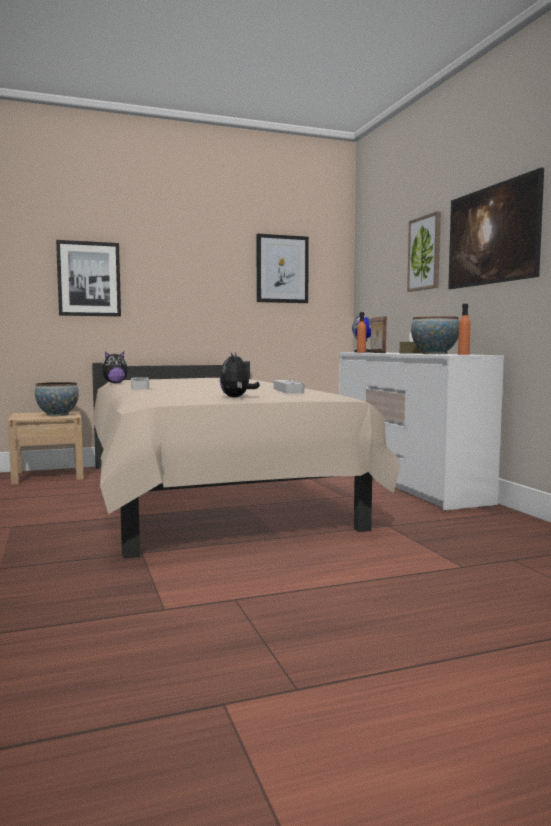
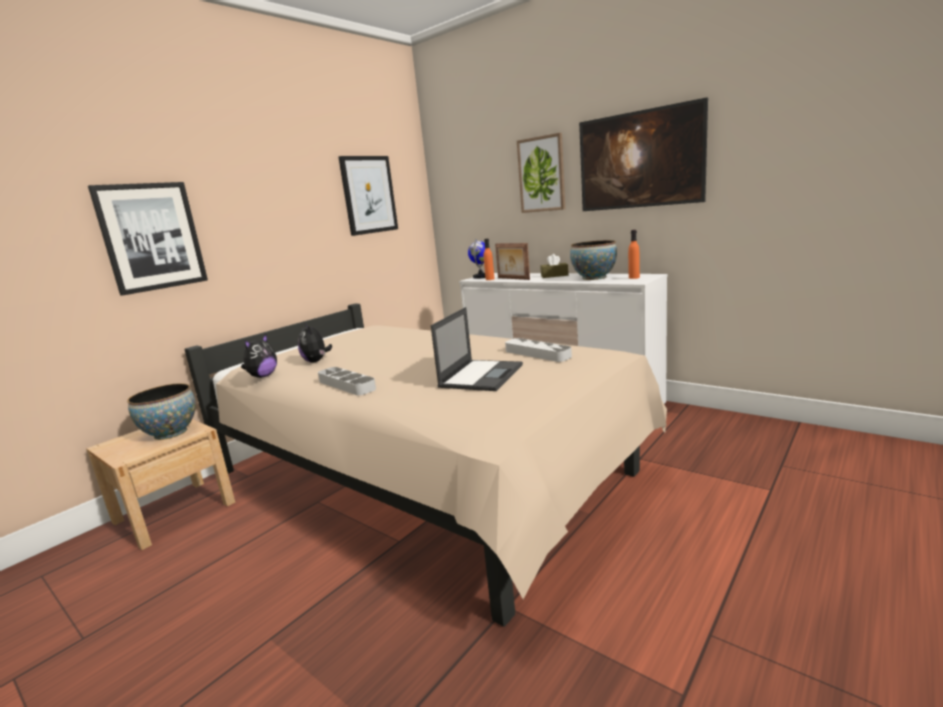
camera: 30 degrees left, 10 degrees up
plush toy [220,352,260,398] -> plush toy moved to [298,322,332,363]
none -> laptop [431,307,523,391]

